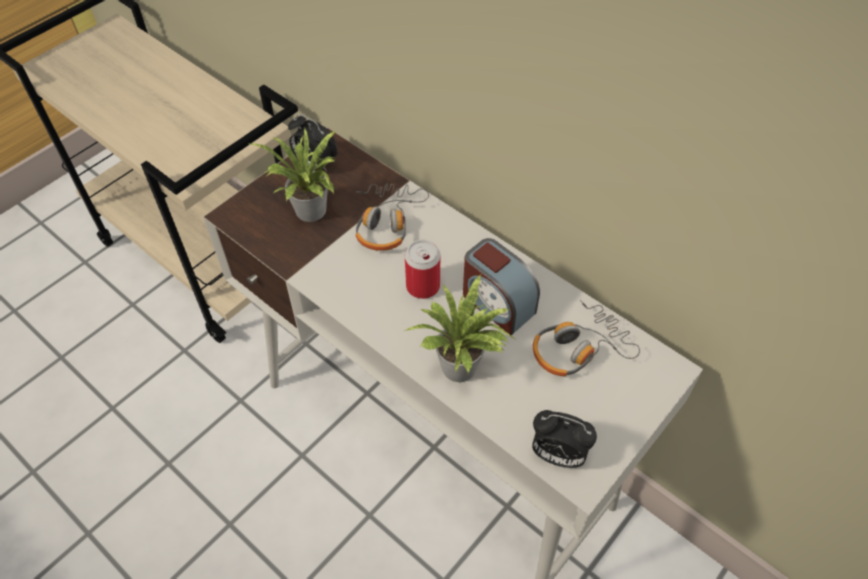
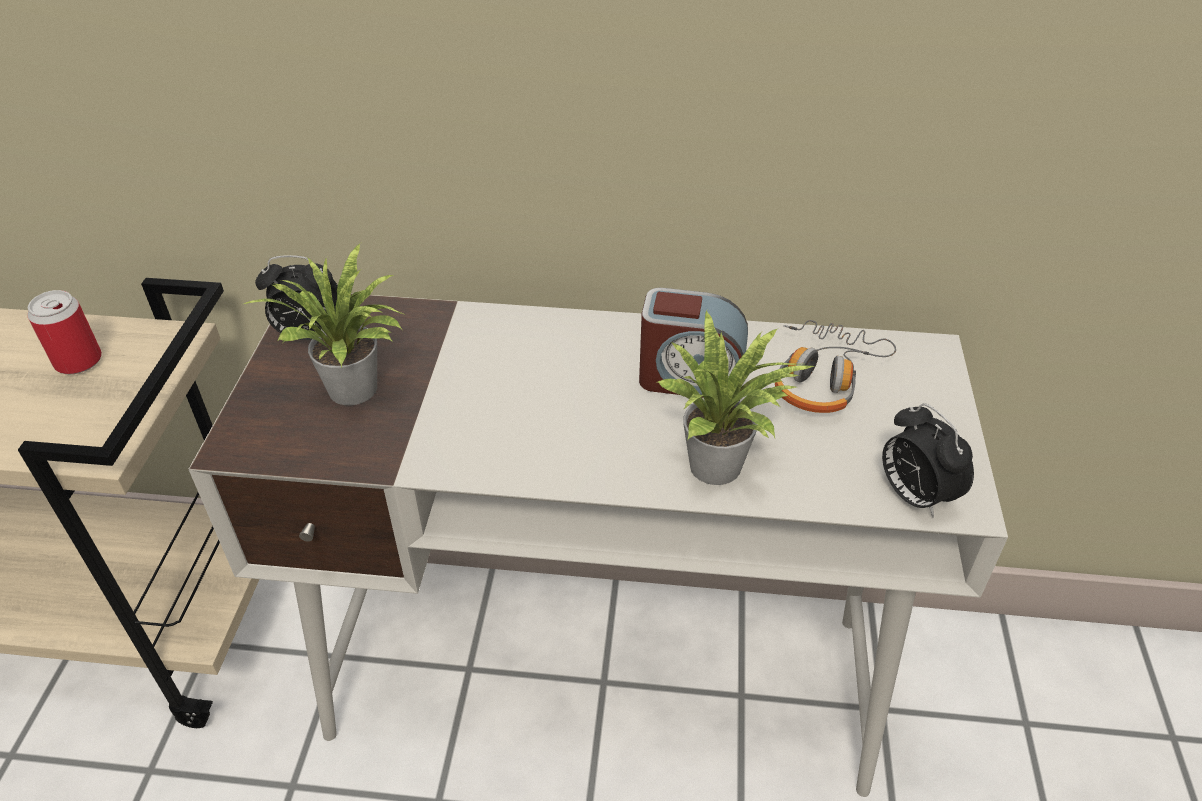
camera: 35 degrees left, 10 degrees down
headphones [356,184,429,251] -> none
can [405,240,440,299] -> can moved to [27,290,102,374]
alarm clock [532,410,597,468] -> alarm clock turned 75 degrees clockwise [882,403,974,518]

